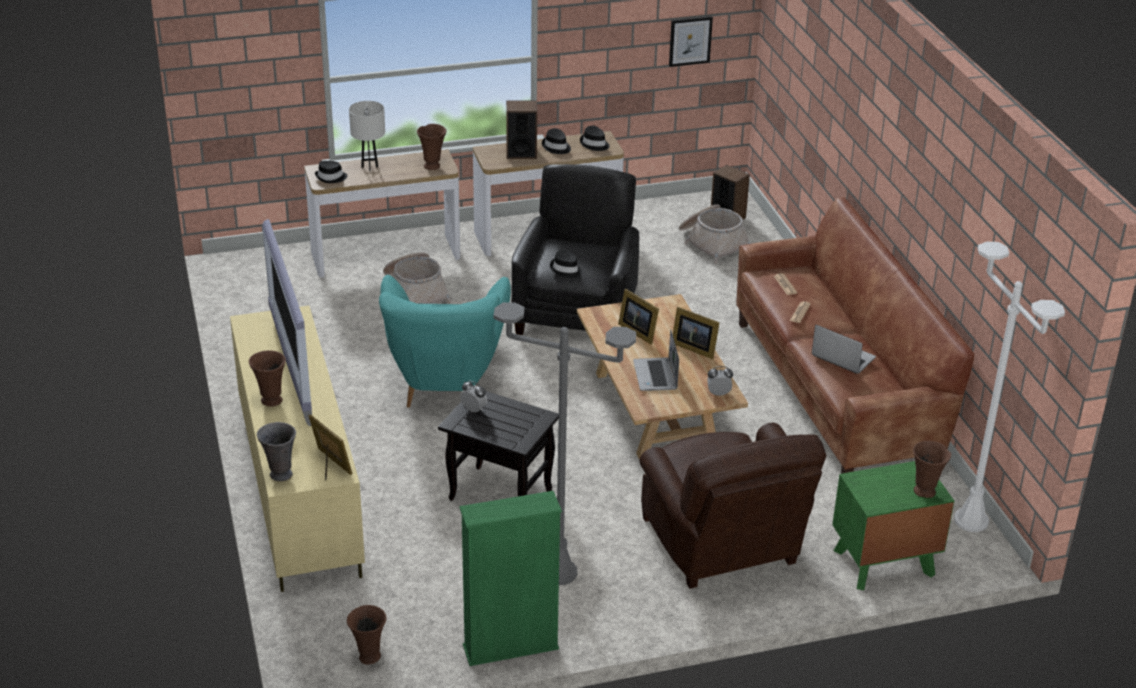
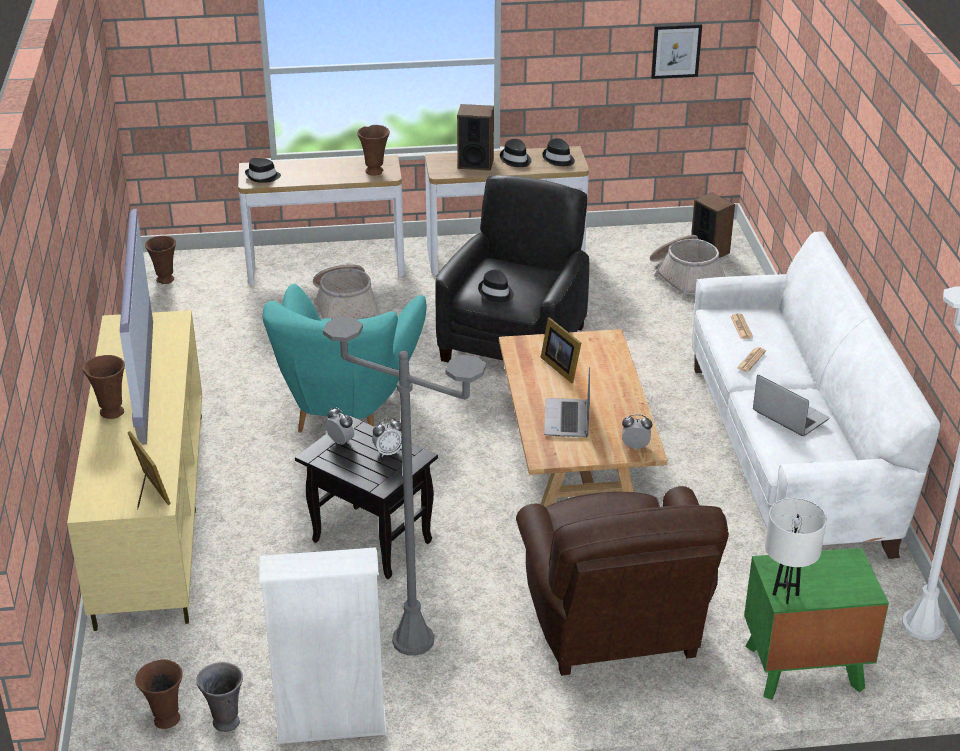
camera: 10 degrees right, 0 degrees up
grey vase [257,422,296,481] -> grey vase moved to [196,662,243,732]
white table lamp [349,101,385,171] -> white table lamp moved to [765,498,827,604]
green bookcase [459,491,562,666] -> white bookcase [259,547,387,744]
picture frame [673,307,720,359] -> none
brown sofa [736,197,974,474] -> white sofa [692,231,940,559]
brown vase [913,441,951,498] -> brown vase moved to [145,236,176,284]
none -> alarm clock [372,418,402,457]

